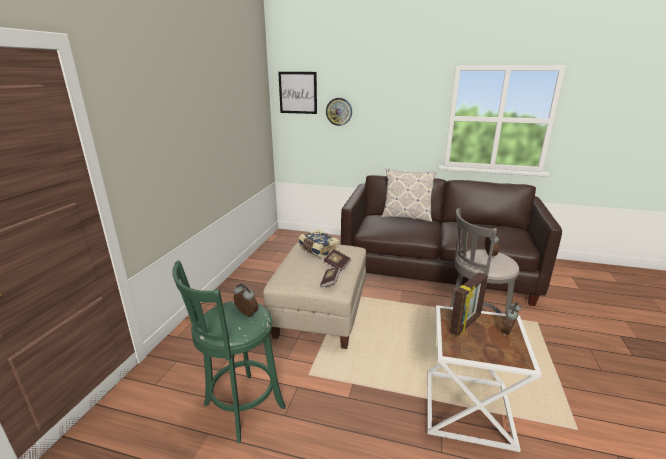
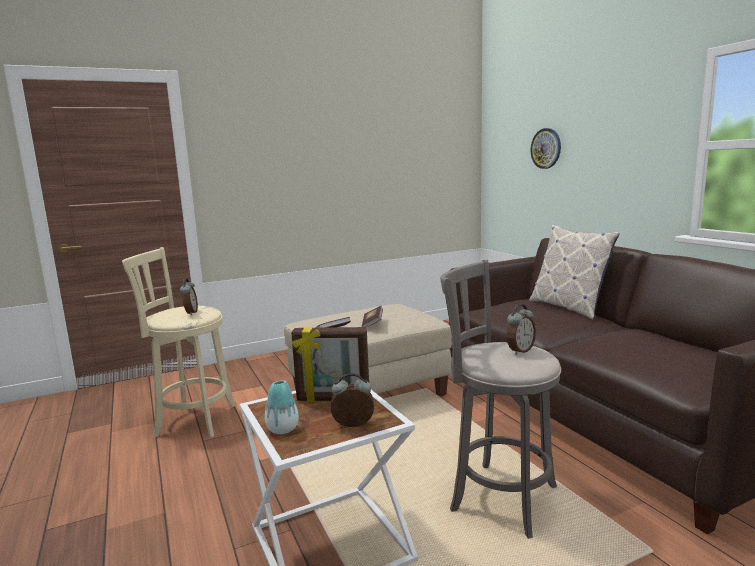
camera: 50 degrees right, 10 degrees down
green stool [172,260,286,443] -> beige stool [122,247,236,438]
picture [278,72,317,114] -> none
book [299,229,340,258] -> none
none -> vase [265,380,299,434]

